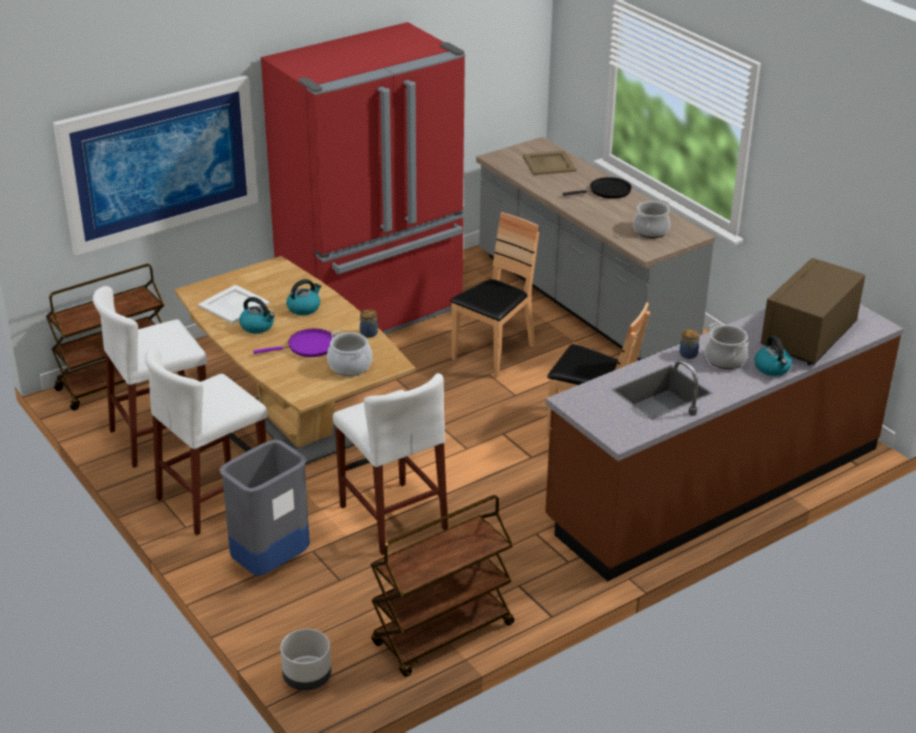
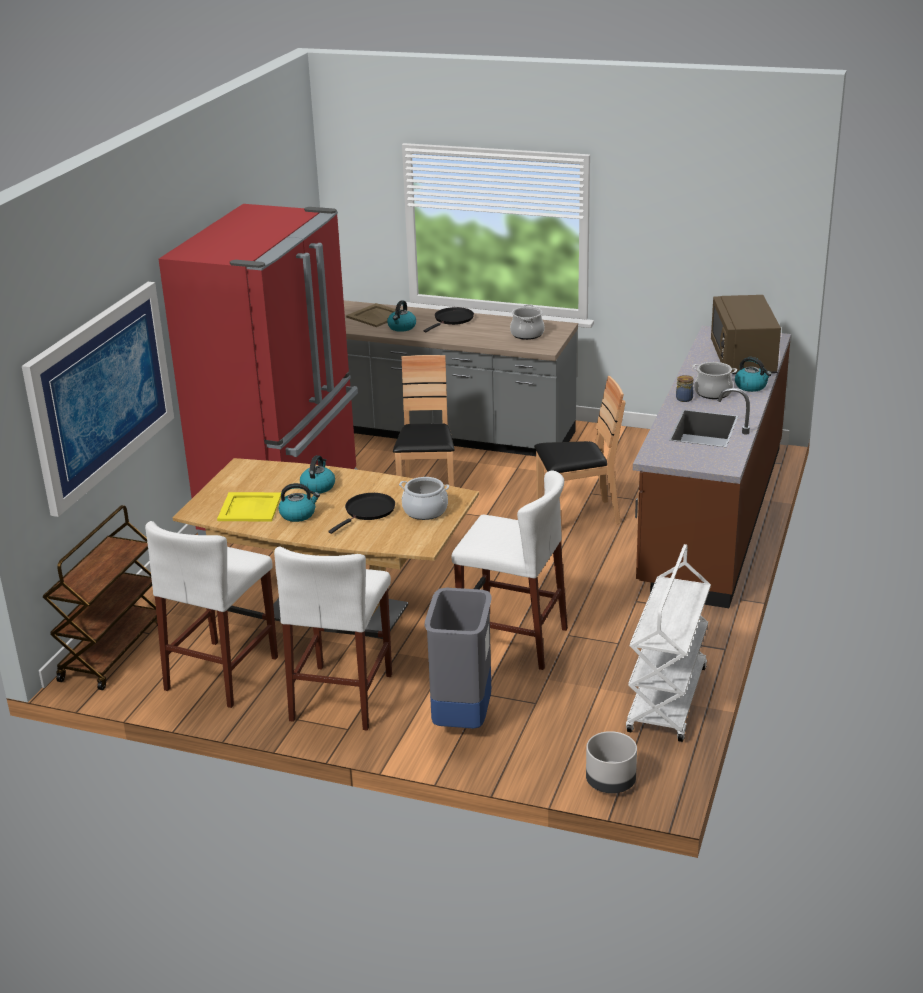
camera: 35 degrees left, 5 degrees down
white tray [198,285,270,324] -> yellow tray [217,492,281,522]
purple frying pan [253,329,335,357] -> black frying pan [328,493,395,534]
jar [360,309,378,338] -> none
brown cart [370,495,514,677] -> white cart [626,544,711,742]
none -> kettle [387,300,416,332]

